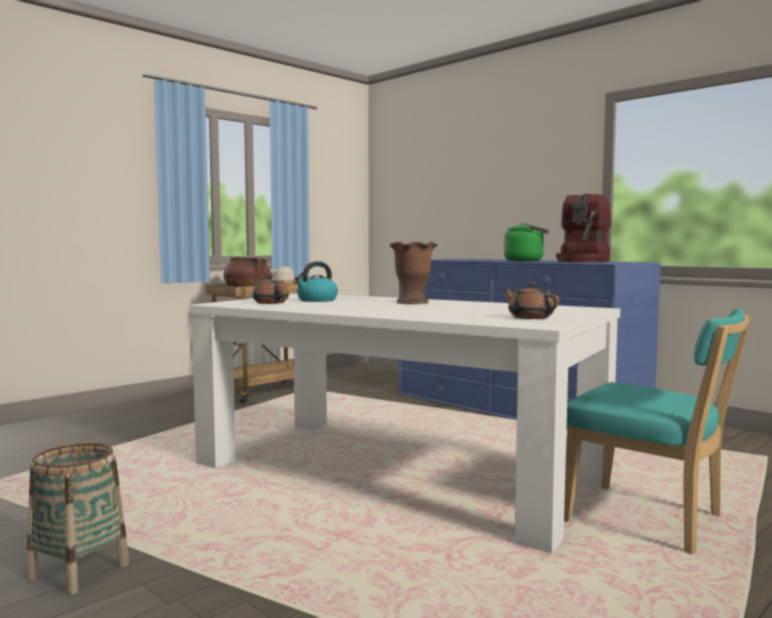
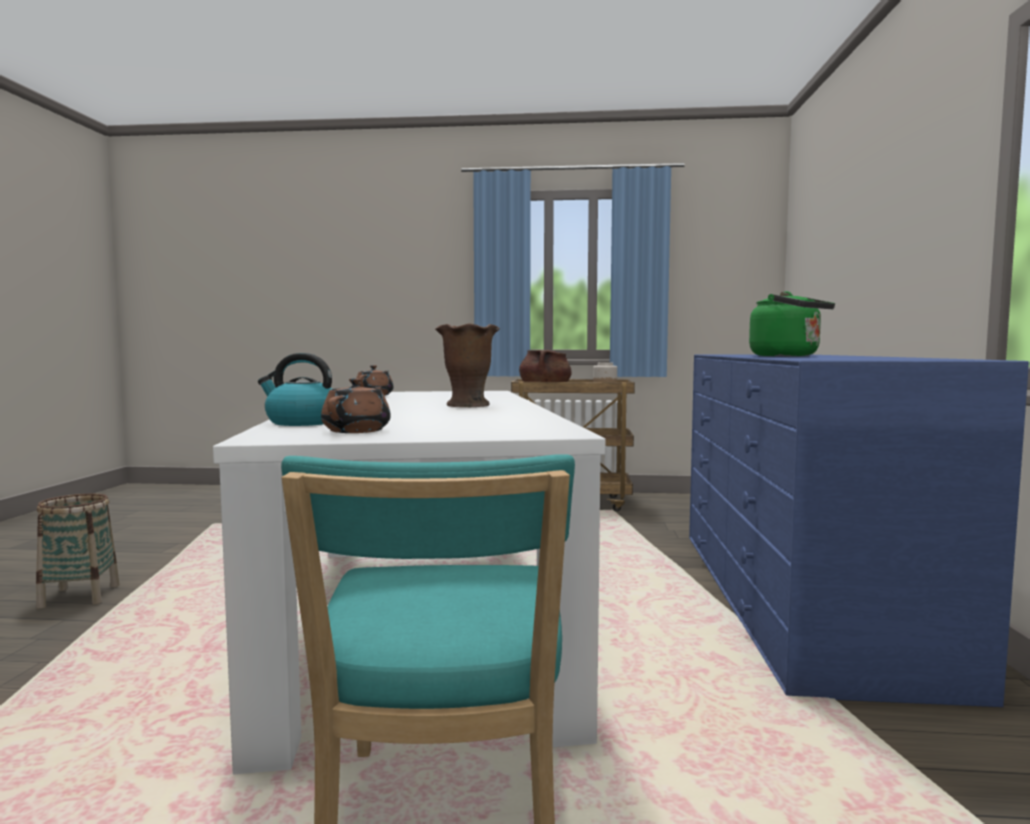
camera: 50 degrees right, 0 degrees up
kettle [294,261,338,302] -> kettle moved to [258,353,332,426]
coffee machine [556,194,611,263] -> none

